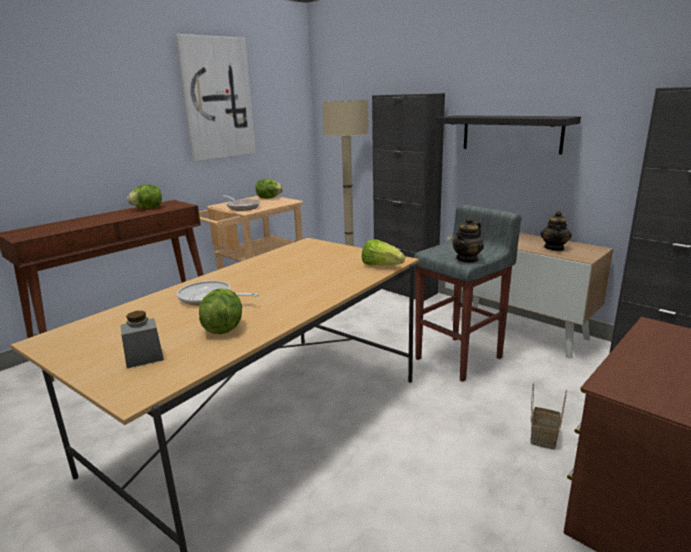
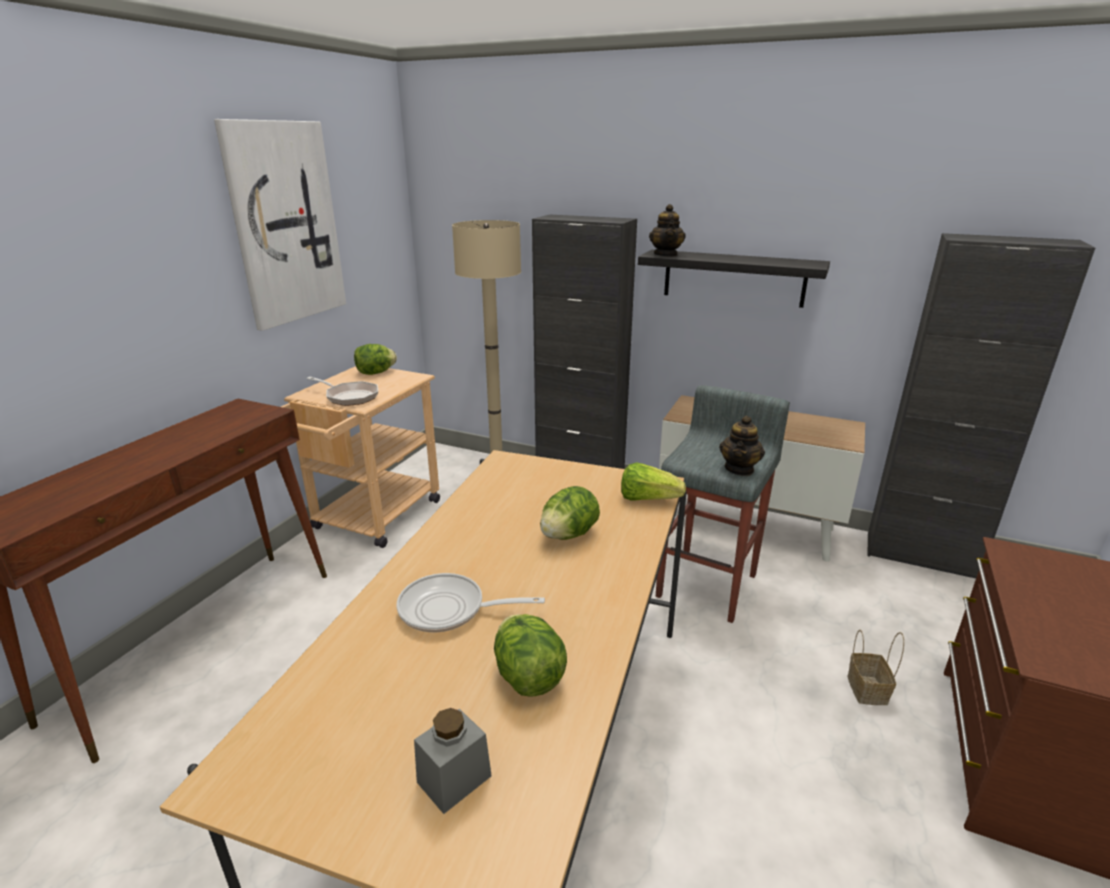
camera: 20 degrees left, 5 degrees up
lettuce [127,184,162,209] -> lettuce moved to [540,486,600,540]
teapot [540,211,572,251] -> teapot moved to [649,204,686,257]

